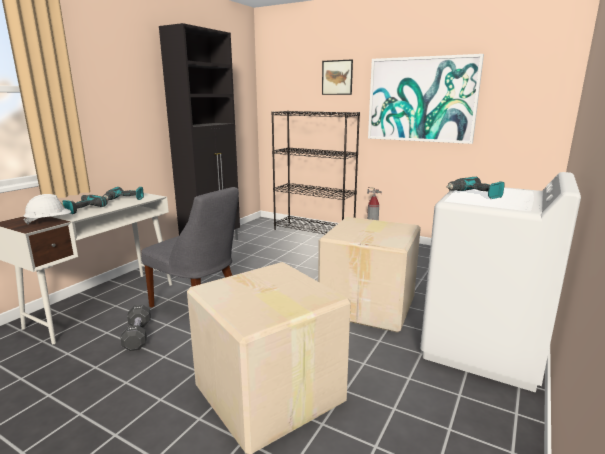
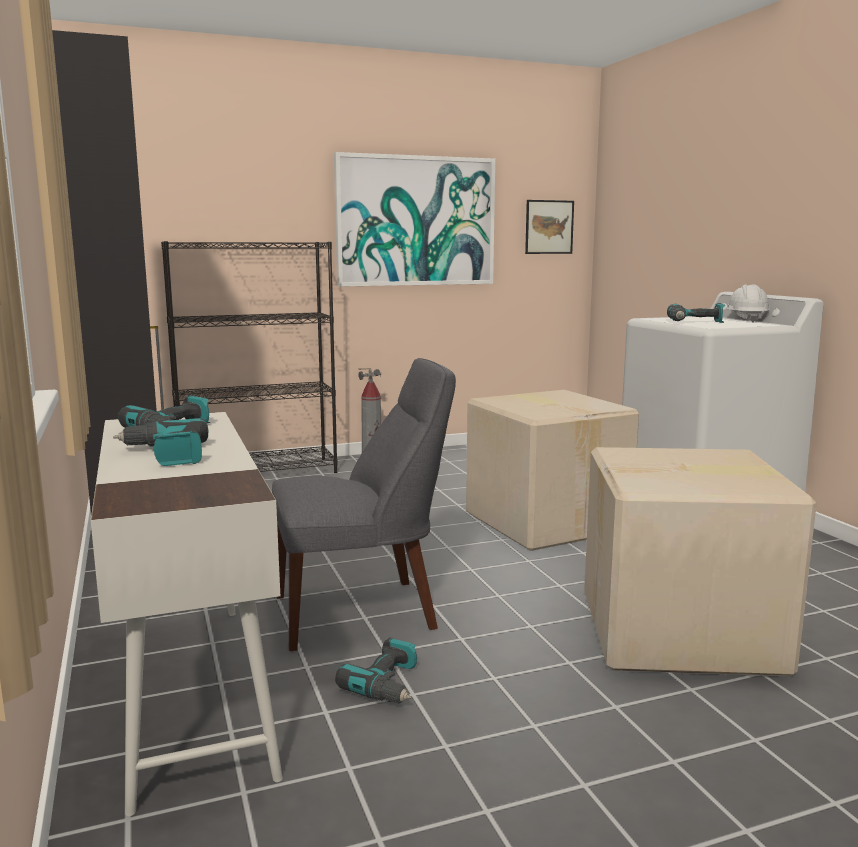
camera: 50 degrees left, 5 degrees down
white hard hat [24,194,71,224] -> white hard hat moved to [727,284,770,323]
black dumbbell [120,305,151,351] -> power drill [335,637,417,703]
picture [322,59,353,95] -> picture moved to [525,200,574,254]

